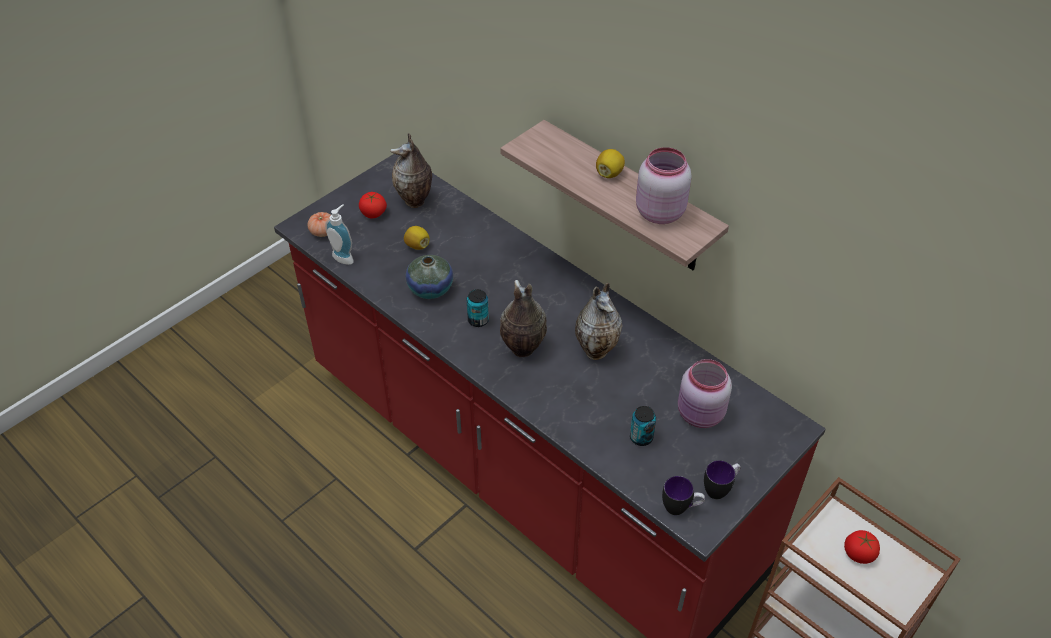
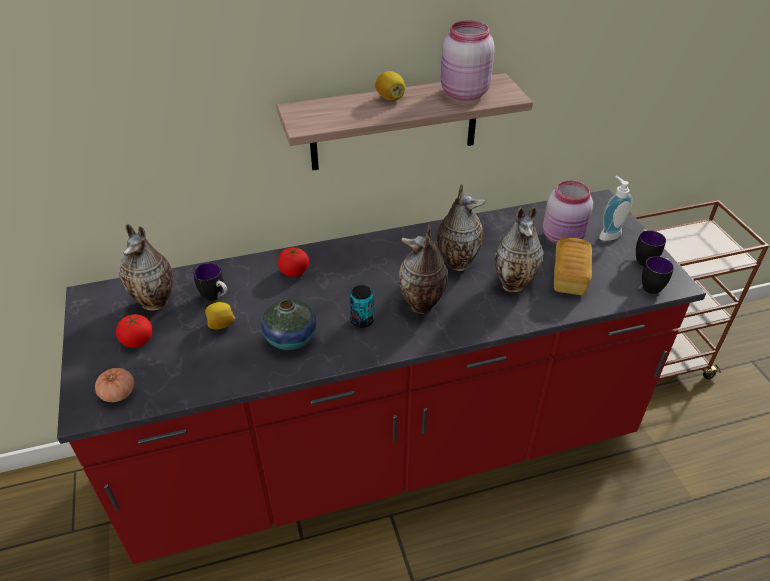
camera: 60 degrees left, 5 degrees down
soap dispenser [325,204,354,265] -> soap dispenser moved to [599,176,633,241]
can [630,406,656,446] -> bread [554,237,592,295]
tomato [844,530,880,564] -> tomato moved to [278,248,309,277]
none -> mug [193,263,228,301]
none -> vase [494,207,543,292]

